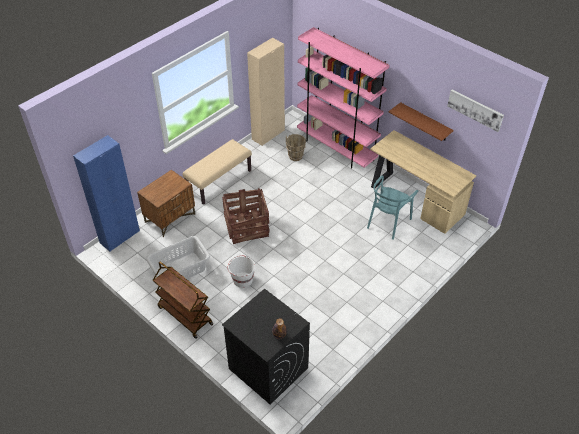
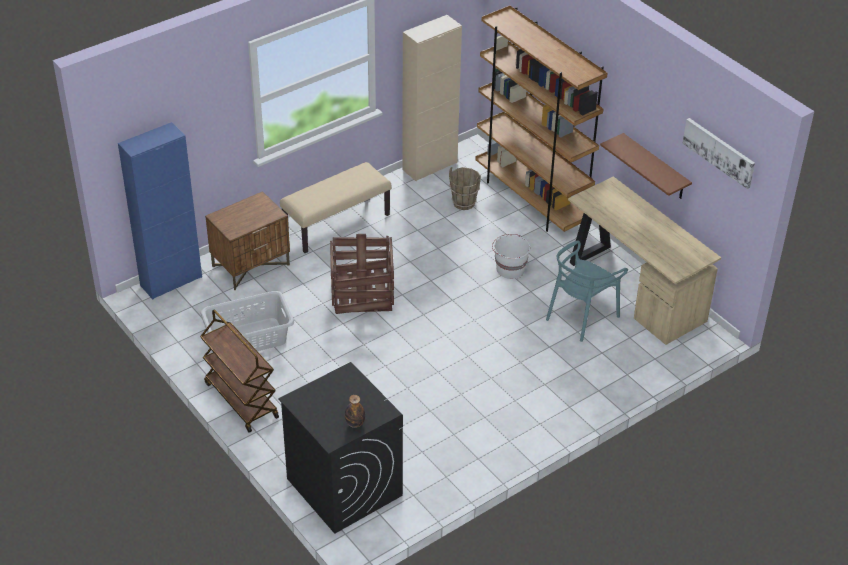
camera: 10 degrees right, 5 degrees down
white bucket [228,256,255,288] -> white bucket moved to [492,234,530,279]
pink bookcase [297,27,390,168] -> brown bookcase [475,5,608,232]

